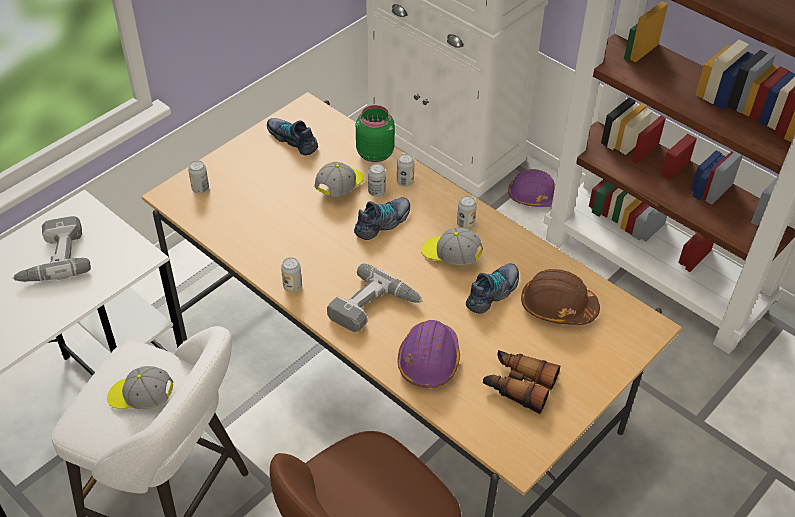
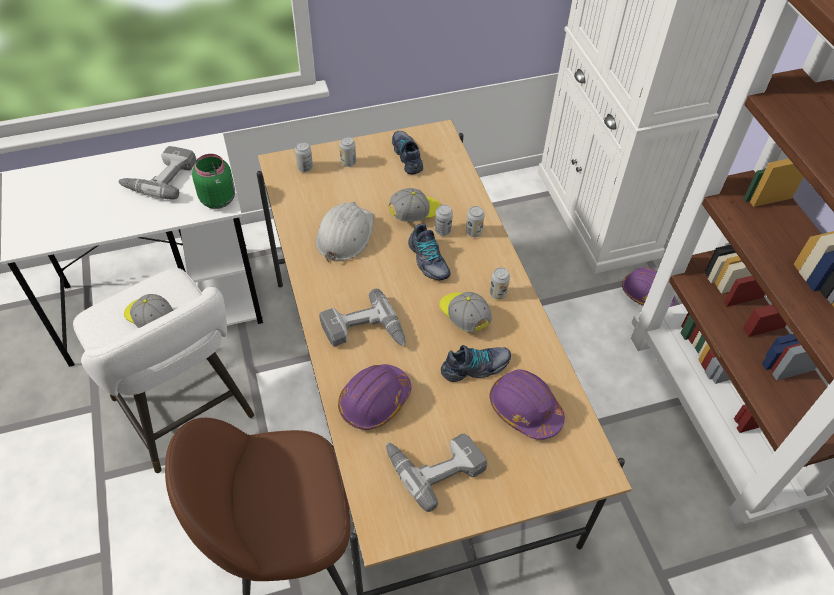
camera: 30 degrees right, 5 degrees up
can [281,257,302,292] -> can moved to [339,137,356,167]
shoe [354,197,410,240] -> shoe turned 75 degrees clockwise [408,223,451,280]
green jar [356,105,395,162] -> green jar moved to [192,154,235,209]
binoculars [483,350,560,414] -> power drill [386,433,487,512]
brown hard hat [521,269,600,325] -> purple hard hat [490,369,565,440]
none -> white hard hat [316,202,374,262]

